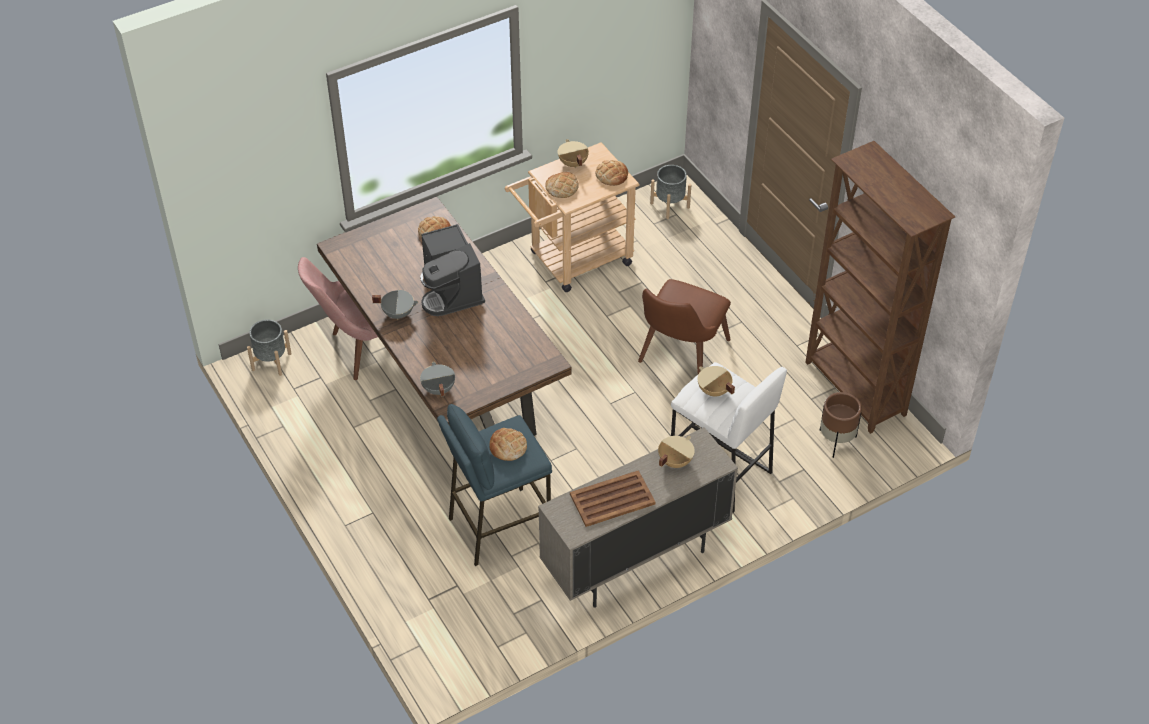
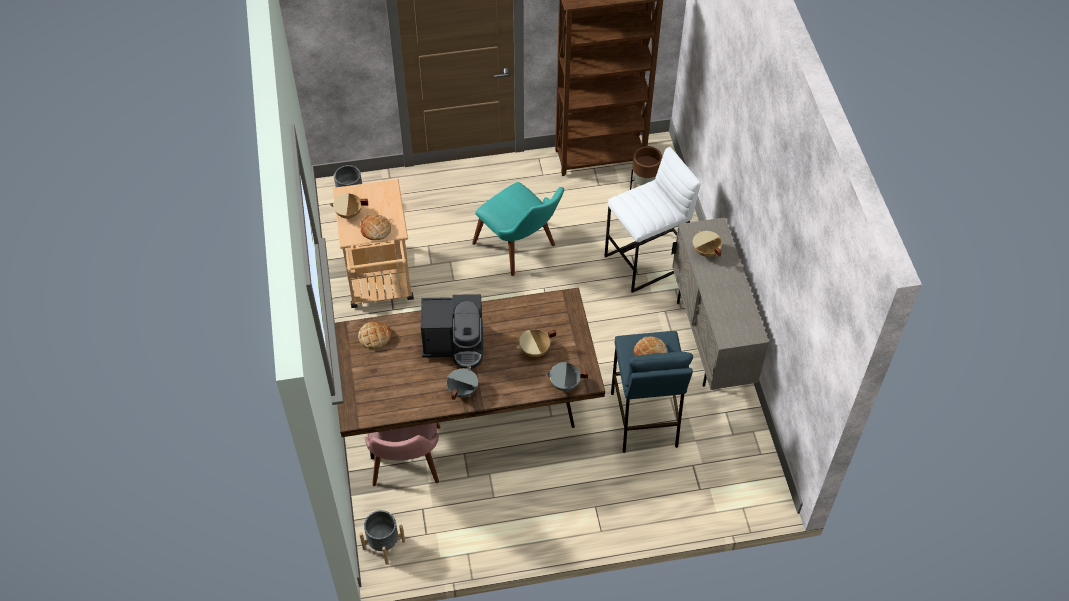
camera: 70 degrees left, 5 degrees up
brown tray [570,470,656,527] -> none
bread [596,160,628,186] -> none
brown chair [638,279,731,374] -> turquoise chair [472,182,564,276]
beige cooking pot [698,366,735,396] -> beige cooking pot moved to [516,329,556,357]

